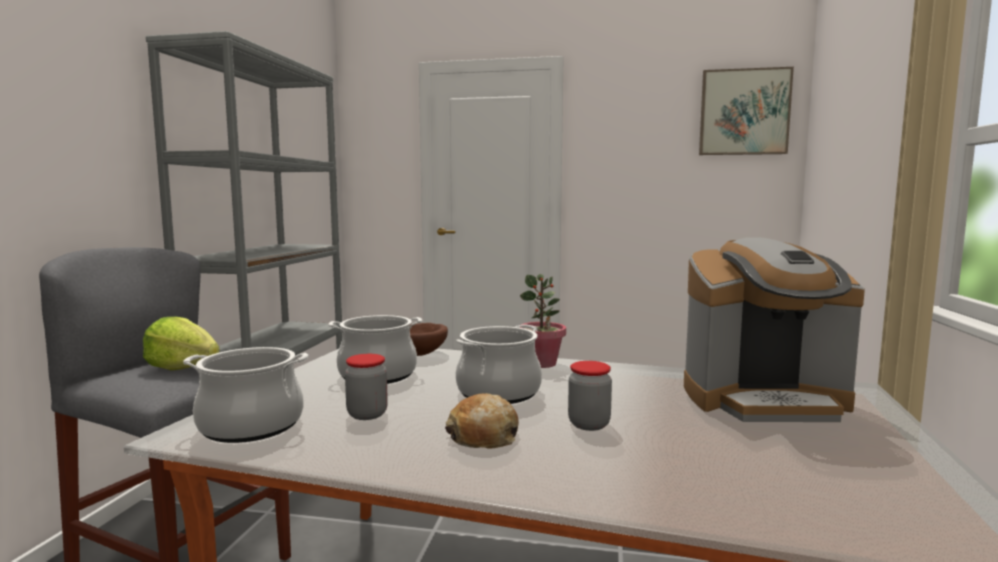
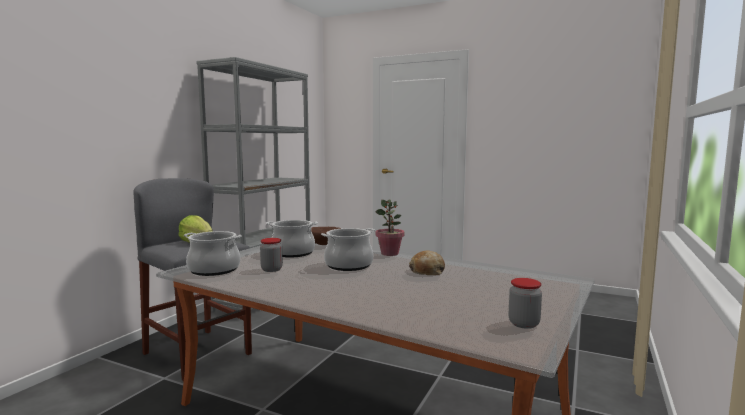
camera: 15 degrees right, 0 degrees up
bread [445,393,519,449] -> bread moved to [409,250,445,275]
jar [568,361,612,431] -> jar moved to [508,278,542,329]
coffee machine [684,237,865,422] -> none
picture [699,67,794,155] -> none

